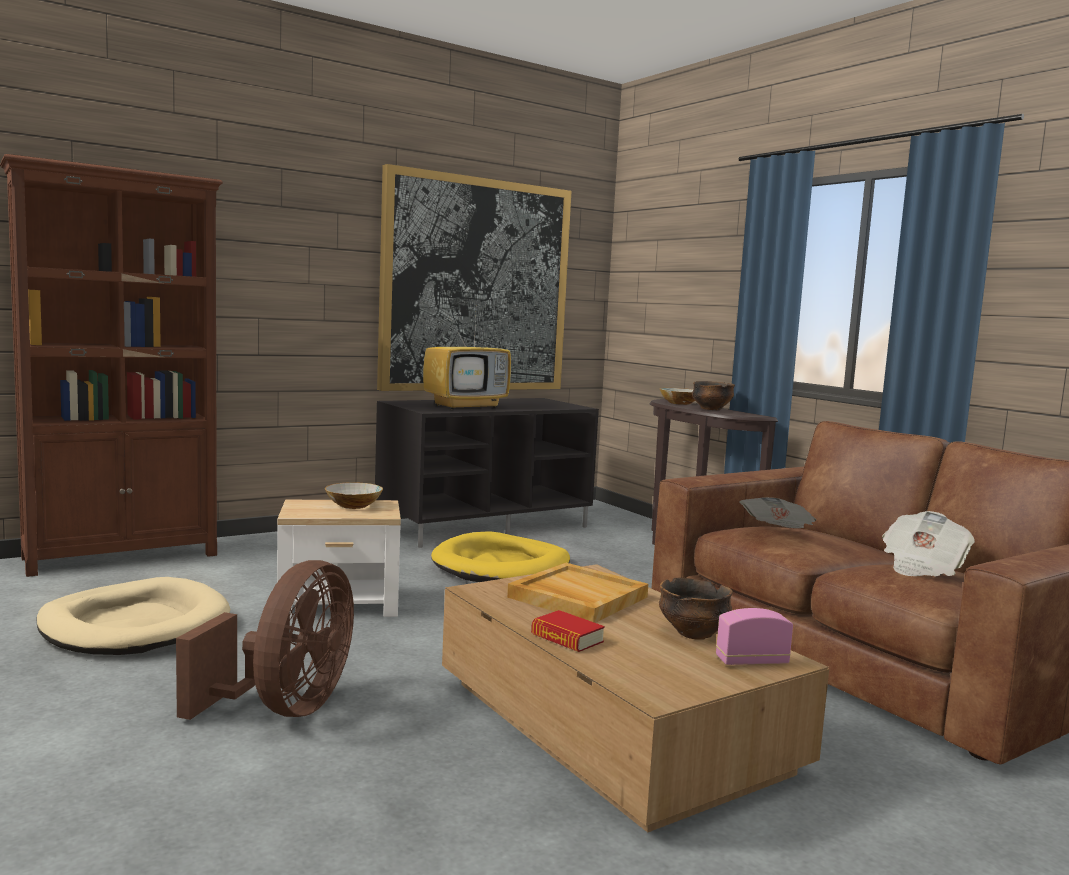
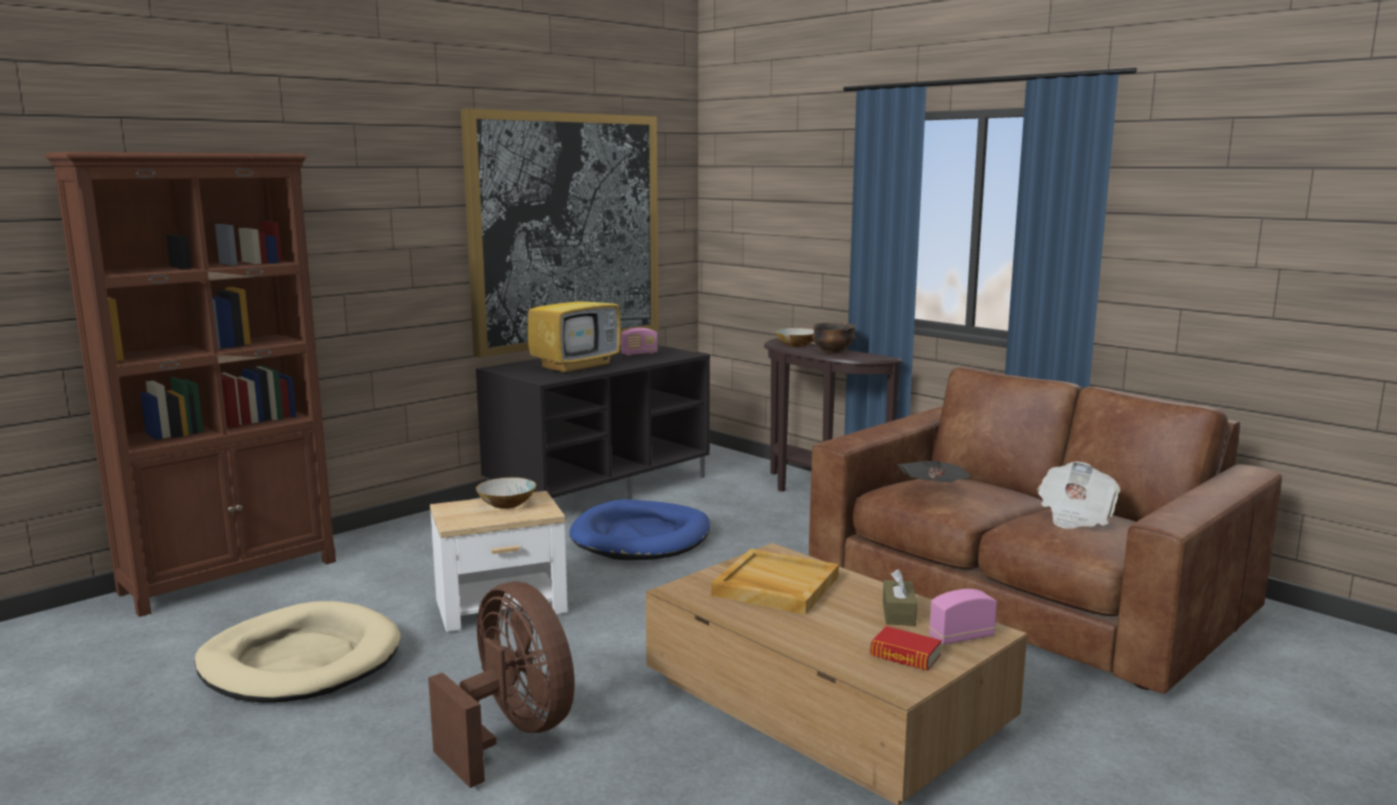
camera: 10 degrees left, 5 degrees up
brown fan [176,560,354,720] -> brown fan turned 45 degrees counterclockwise [428,582,575,788]
yellow dog bed [431,531,570,582] -> blue dog bed [569,499,710,560]
book [531,610,605,652] -> book moved to [870,626,942,671]
bowl [659,578,733,640] -> brown tissue box [883,569,917,626]
none -> radio [621,328,658,356]

